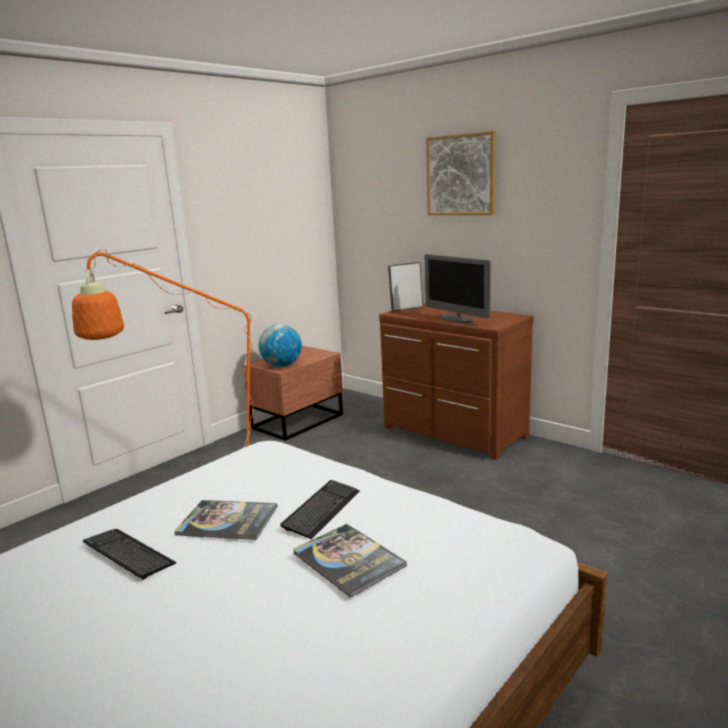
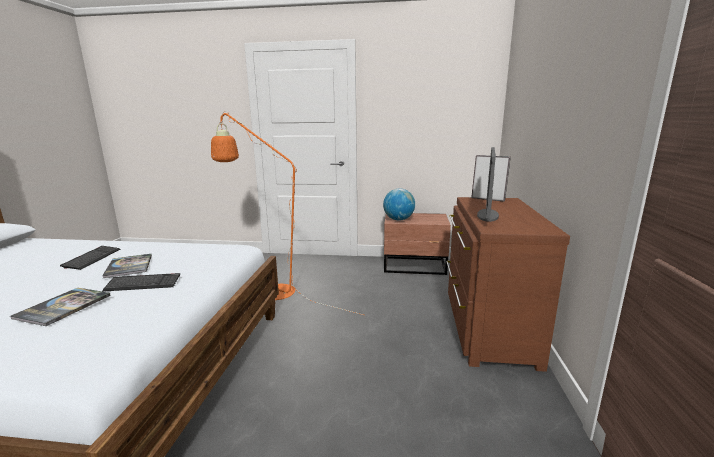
camera: 55 degrees right, 0 degrees up
picture [426,131,496,215] -> none

